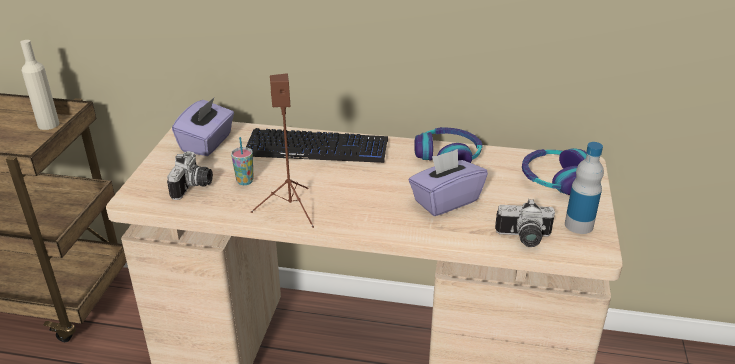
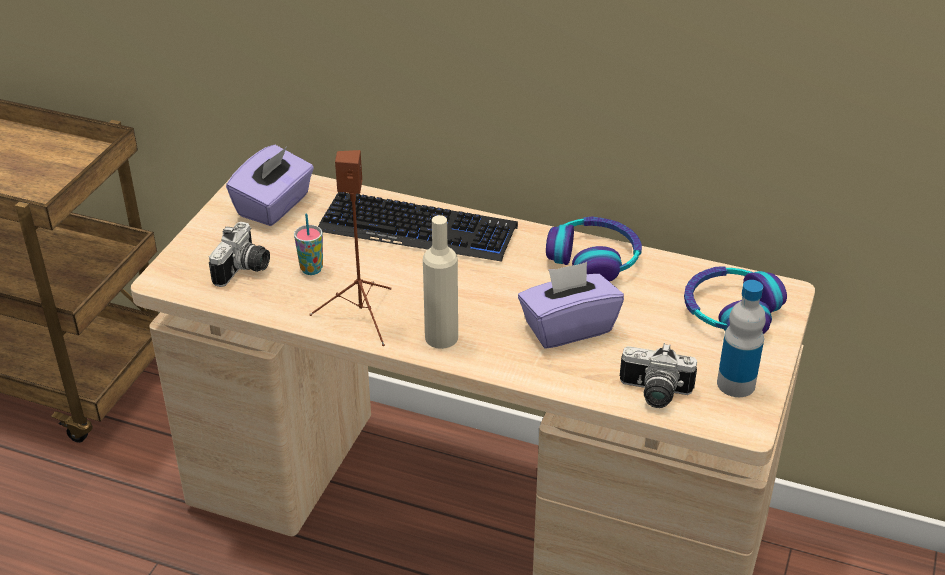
camera: 10 degrees right, 5 degrees up
beige bottle [20,40,59,130] -> beige bottle moved to [423,215,458,349]

